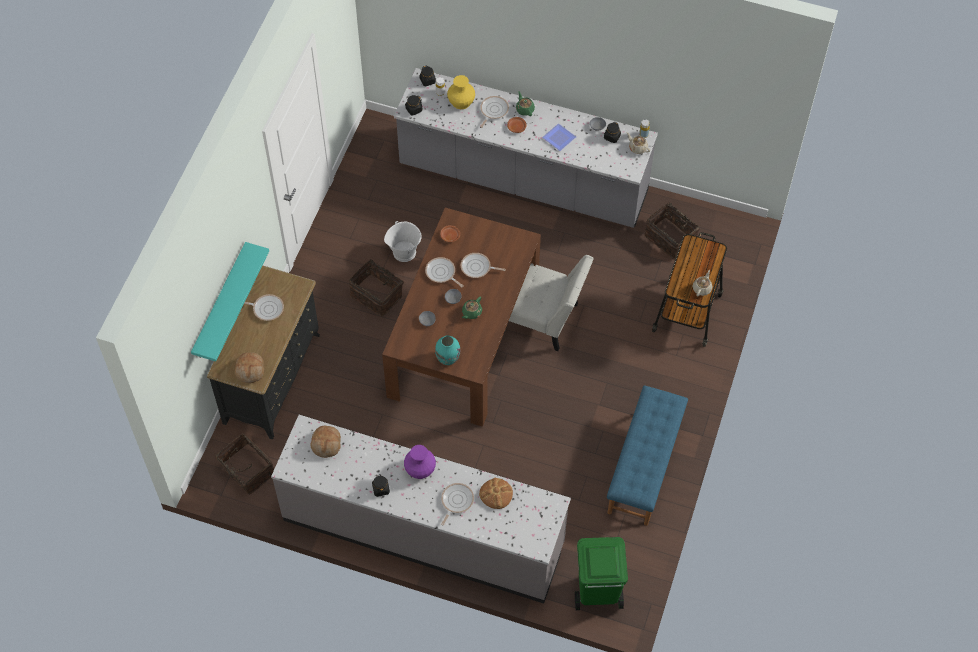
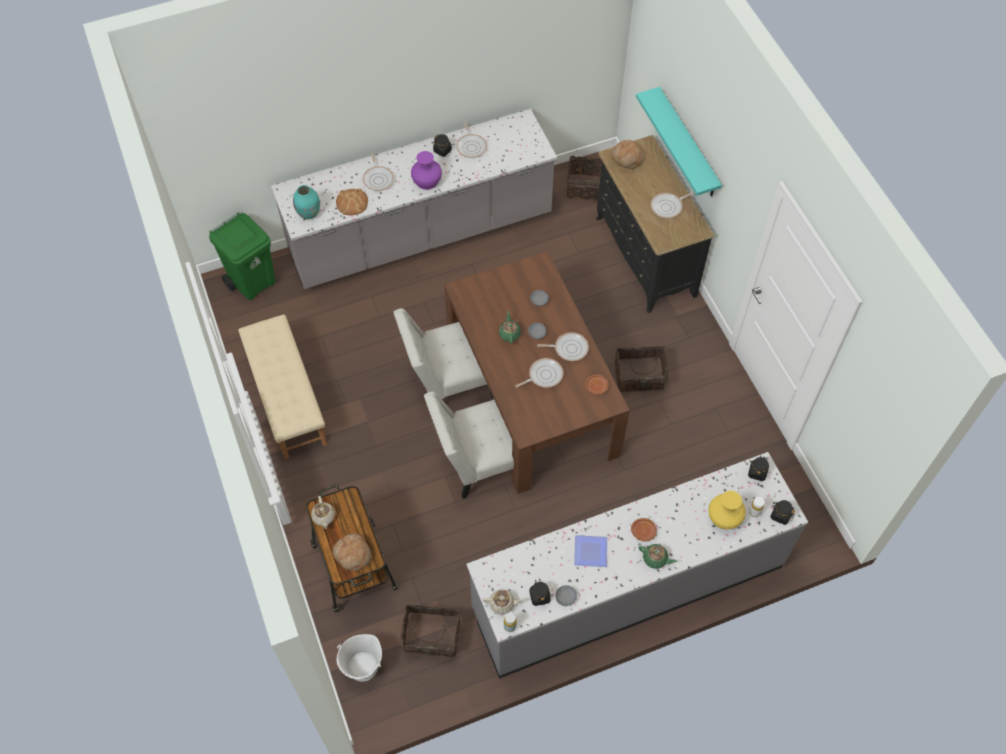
camera: 140 degrees right, 0 degrees up
bread [310,425,341,458] -> bread moved to [333,534,371,571]
white bucket [384,221,422,262] -> white bucket moved to [337,634,382,682]
turquoise vase [435,335,460,365] -> turquoise vase moved to [293,185,320,219]
frying pan [480,96,509,128] -> frying pan moved to [456,122,487,158]
blue bench [607,385,688,526] -> beige bench [238,314,327,459]
none -> white chair [393,308,493,399]

